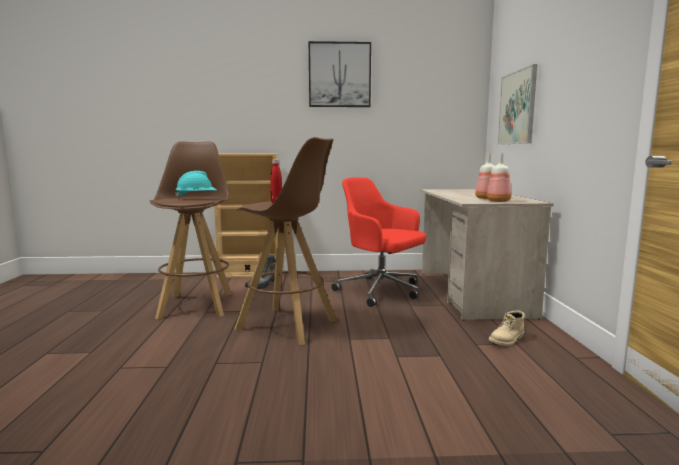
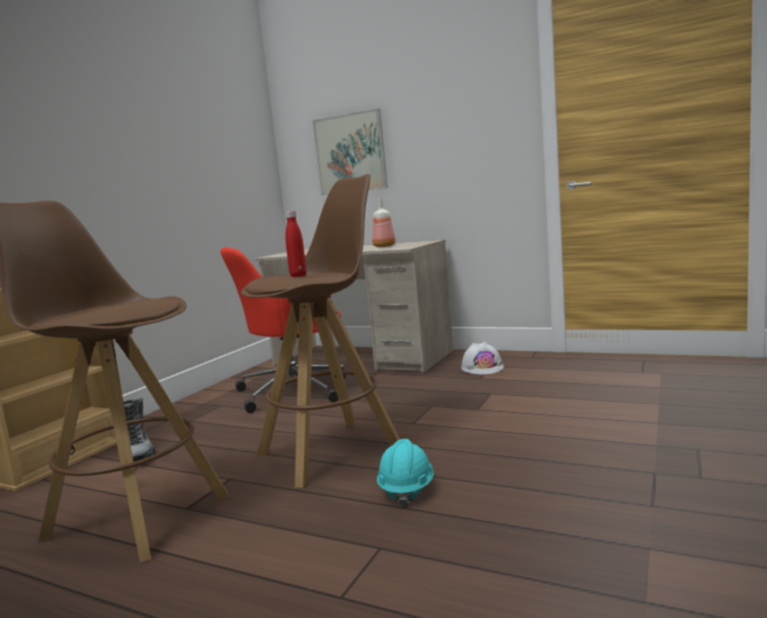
camera: 60 degrees left, 0 degrees up
turquoise hard hat [175,171,216,199] -> turquoise hard hat moved to [377,439,434,507]
picture [309,41,371,107] -> none
bottle [487,153,511,202] -> none
beige boot [489,311,525,346] -> white hard hat [461,342,504,375]

